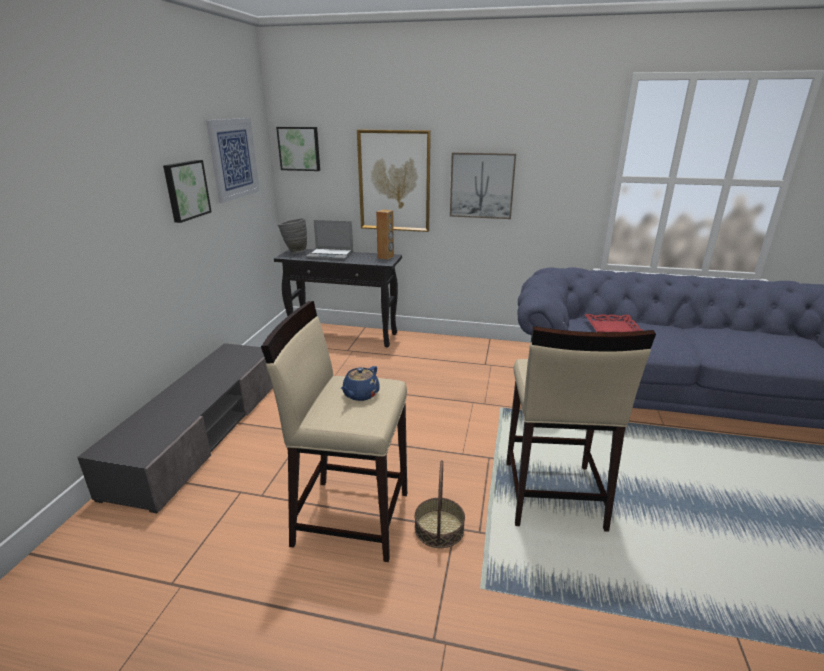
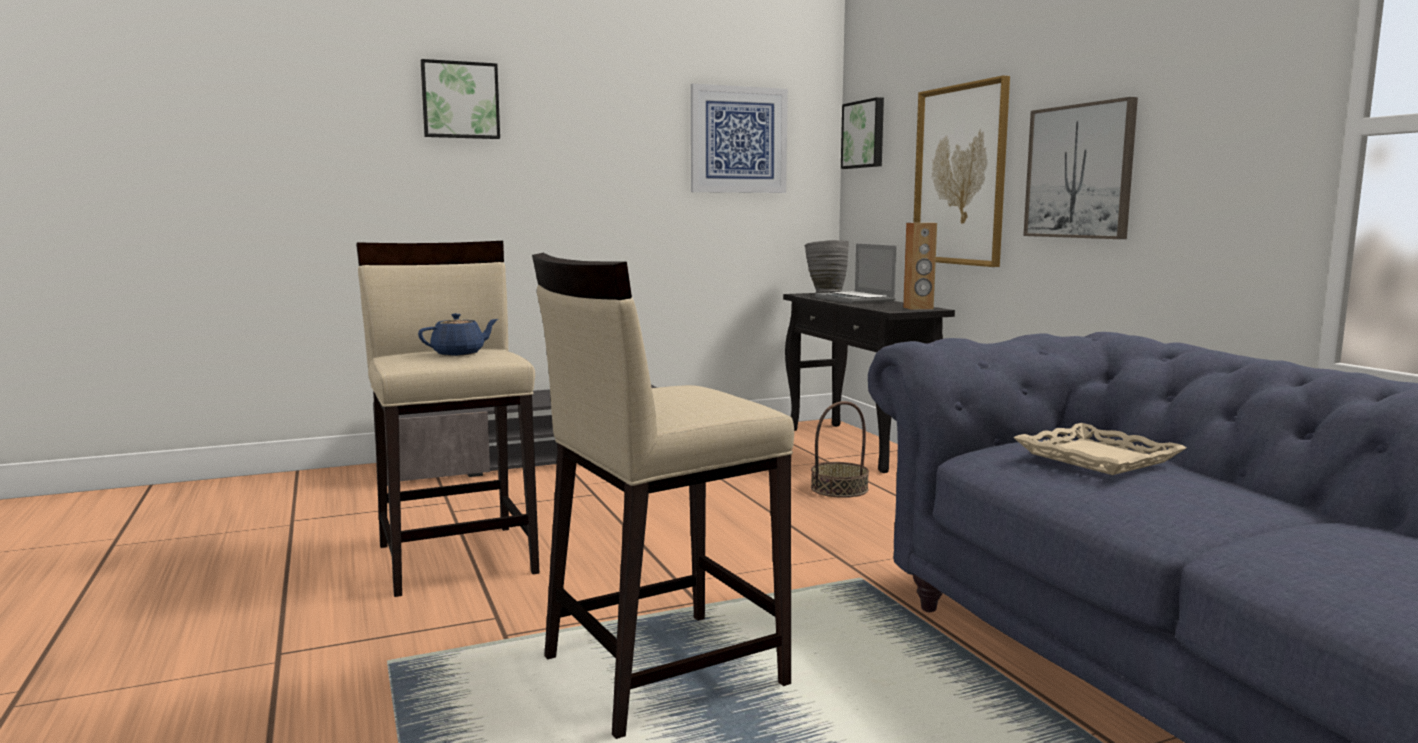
camera: 55 degrees right, 15 degrees down
picture [163,160,212,223] -> picture moved to [421,59,500,139]
blue teapot [341,366,380,401] -> blue teapot turned 150 degrees clockwise [418,313,498,356]
basket [415,460,465,548] -> basket moved to [811,401,869,498]
red tray [585,314,644,332] -> beige tray [1013,423,1187,475]

